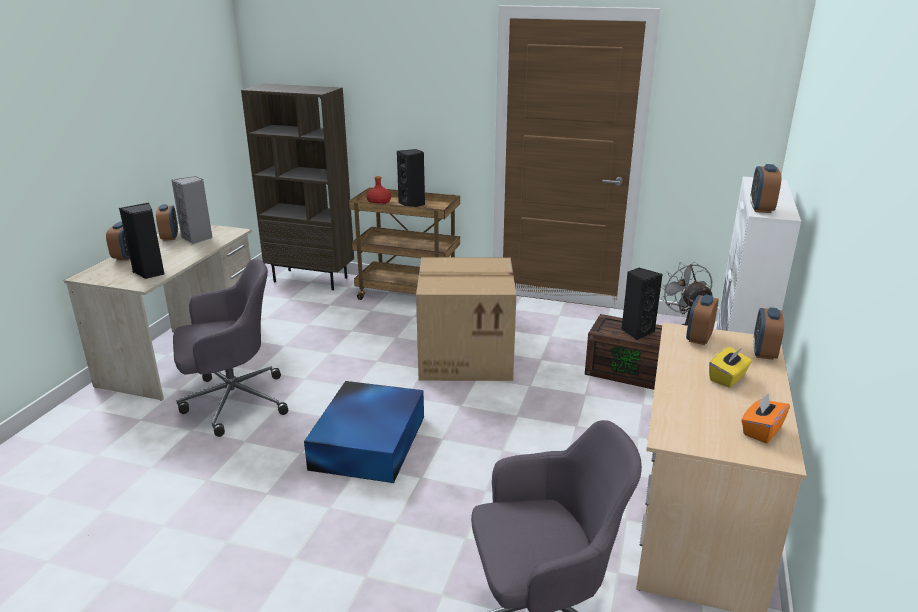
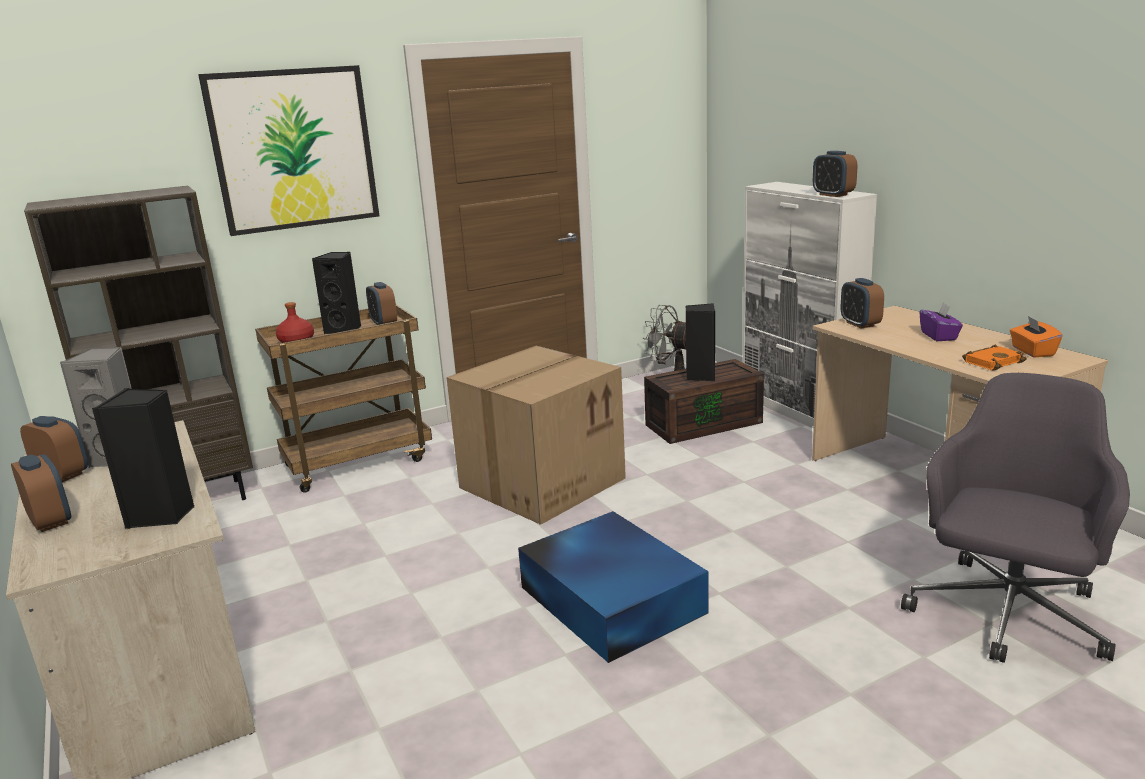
camera: 45 degrees left, 5 degrees down
grey office chair [173,258,288,437] -> none
yellow tissue box [709,347,752,388] -> purple tissue box [919,302,963,341]
alarm clock [753,307,784,360] -> alarm clock moved to [366,282,397,325]
none -> picture [198,65,379,236]
none -> orange book [962,344,1027,371]

